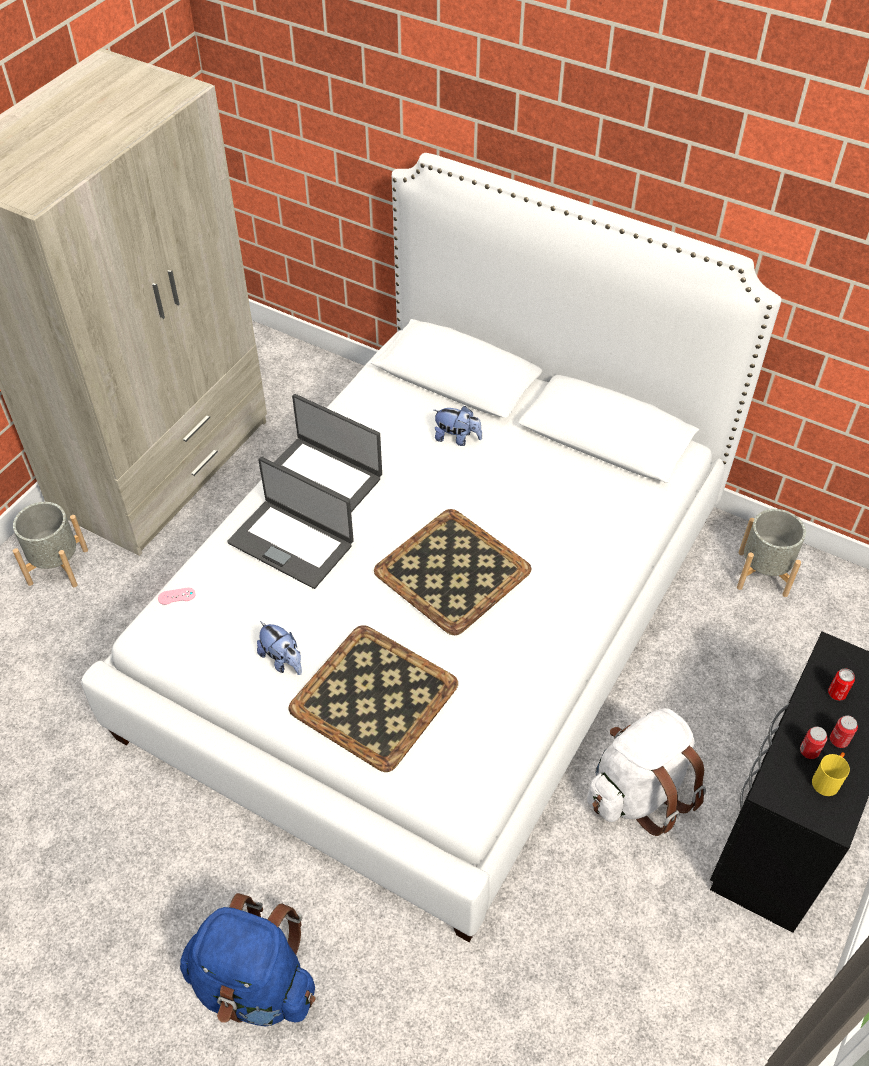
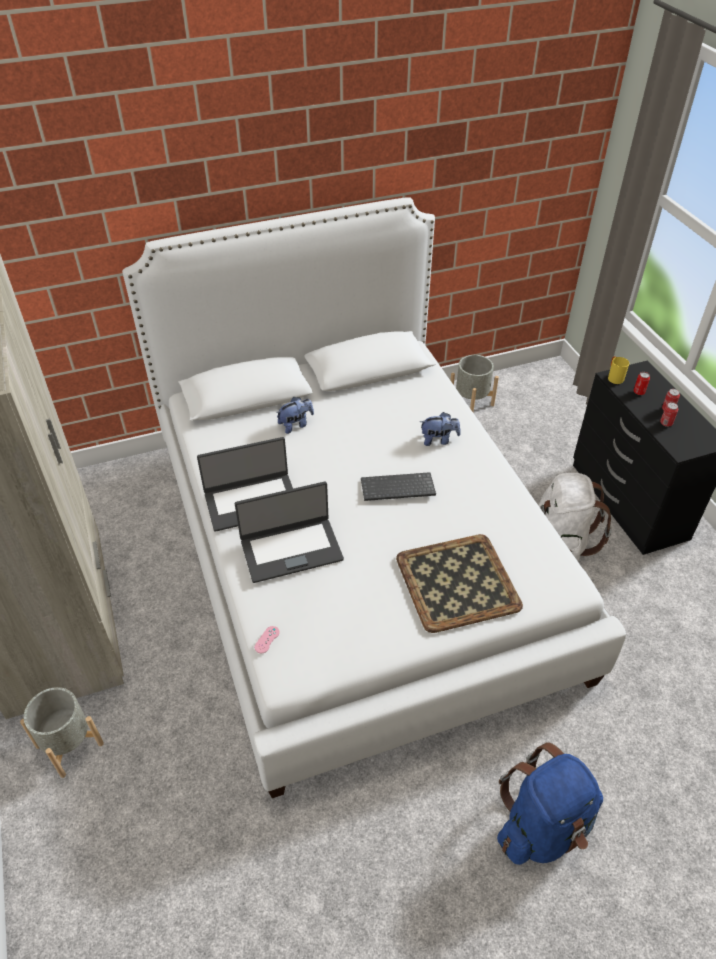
camera: 50 degrees left, 5 degrees down
plush toy [257,621,302,675] -> plush toy moved to [420,412,461,446]
tray [374,509,531,635] -> keyboard [361,472,436,501]
yellow mug [812,752,850,796] -> yellow mug moved to [608,356,629,384]

